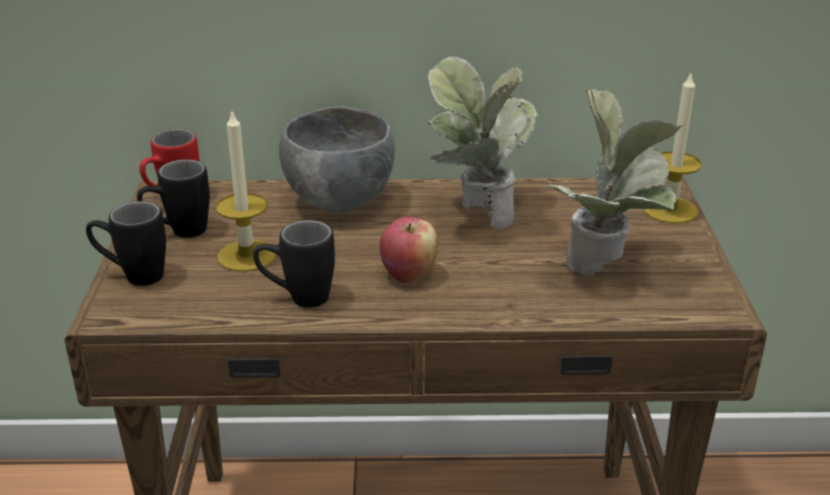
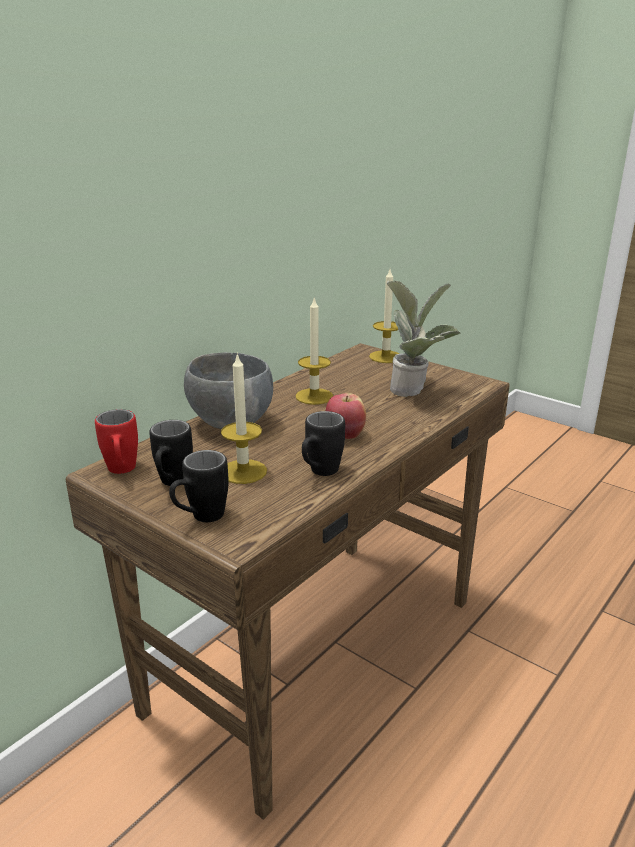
camera: 50 degrees left, 5 degrees down
potted plant [427,56,538,229] -> candle [296,296,333,405]

